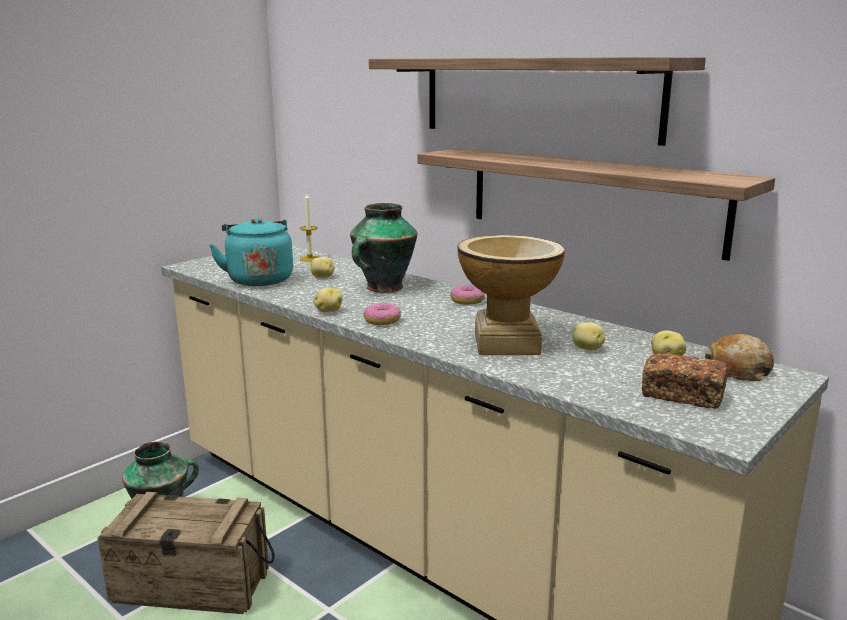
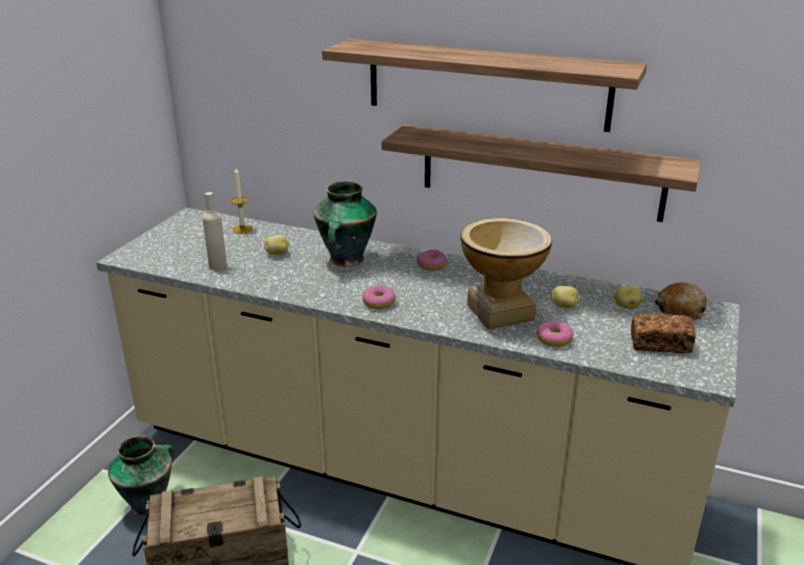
camera: 20 degrees left, 10 degrees up
turquoise kettle [209,218,293,286] -> beige bottle [202,192,227,270]
potato [313,288,342,312] -> none
none -> donut [536,320,574,347]

